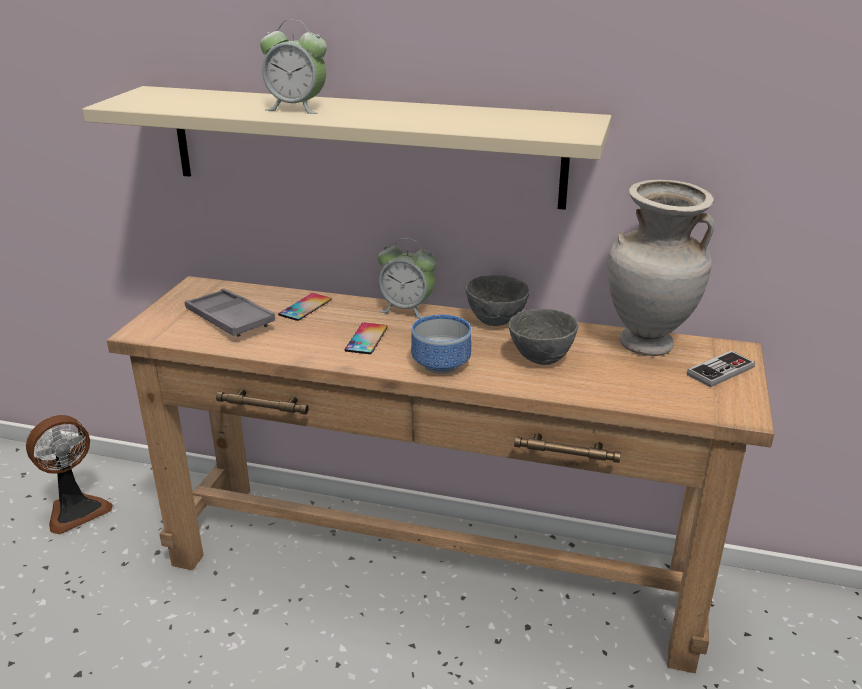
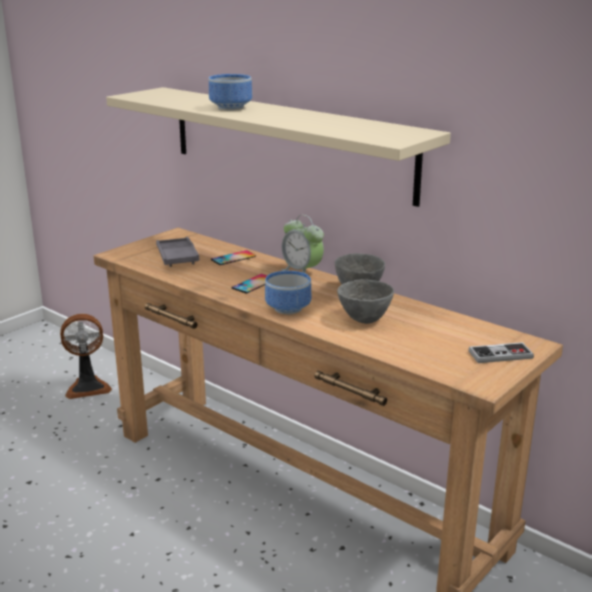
camera: 25 degrees right, 5 degrees down
alarm clock [260,20,327,114] -> bowl [209,74,252,111]
beige vase [607,180,714,356] -> none

